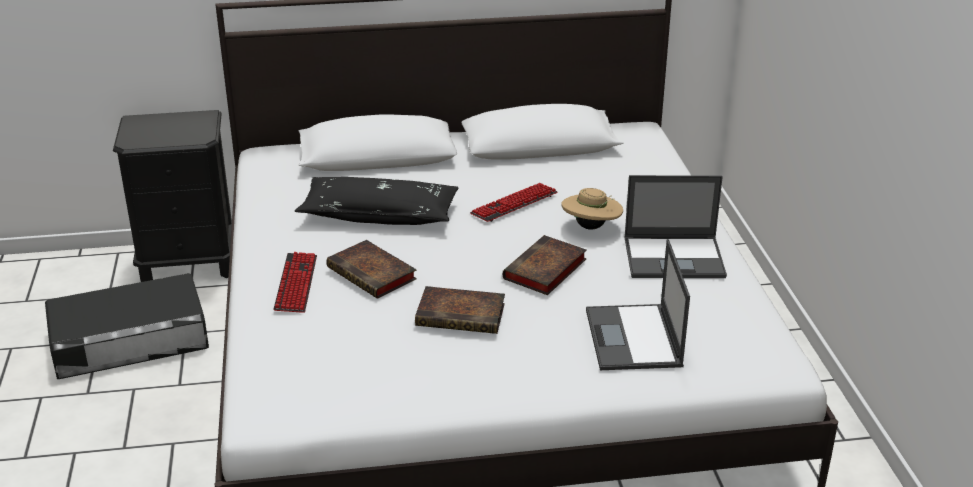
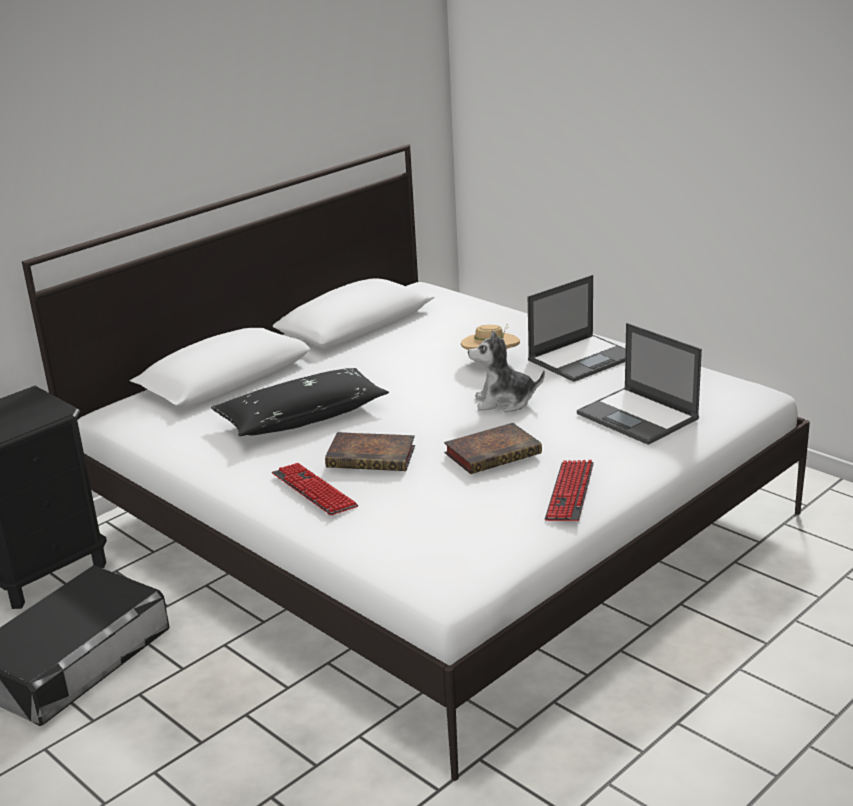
camera: 35 degrees left, 5 degrees down
keyboard [470,183,557,222] -> keyboard moved to [545,460,594,521]
book [503,235,586,295] -> plush toy [468,330,545,412]

